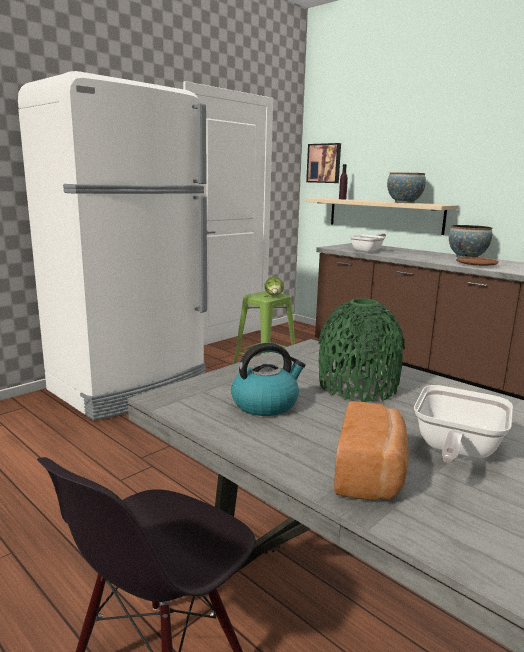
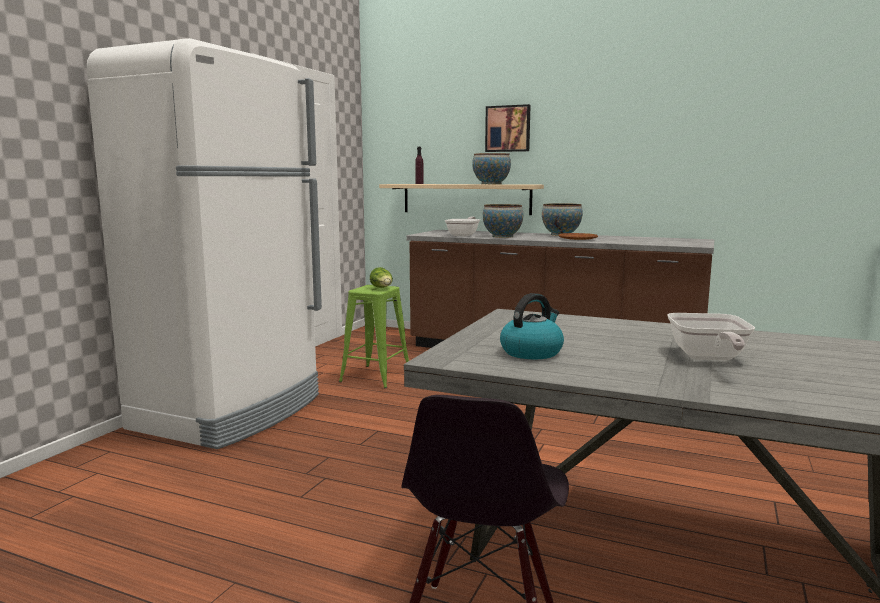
camera: 20 degrees left, 5 degrees down
picture [306,143,341,183] -> picture moved to [485,104,531,152]
green vase [318,298,405,402] -> none
bread [334,401,409,500] -> none
none -> bowl [483,204,523,238]

